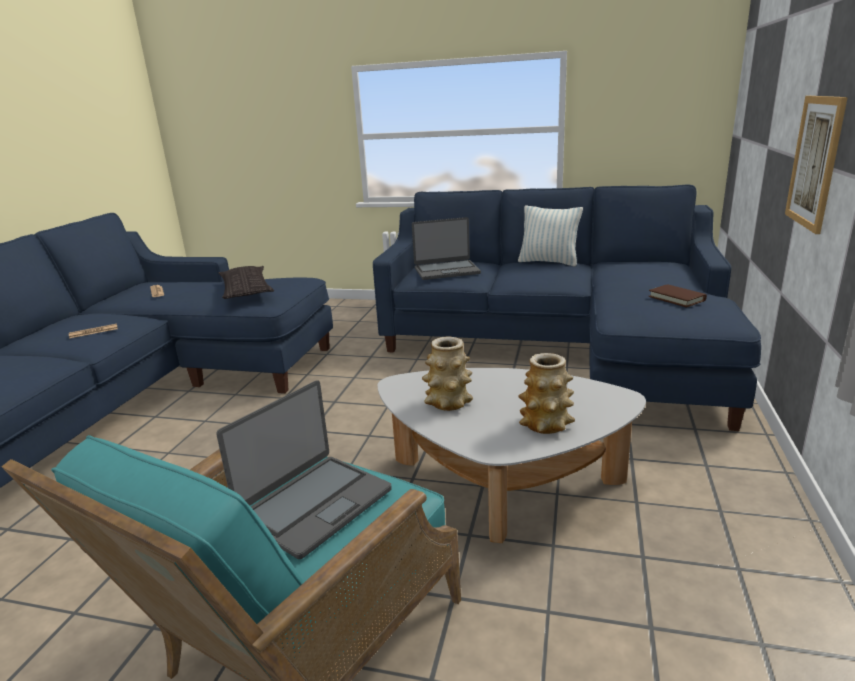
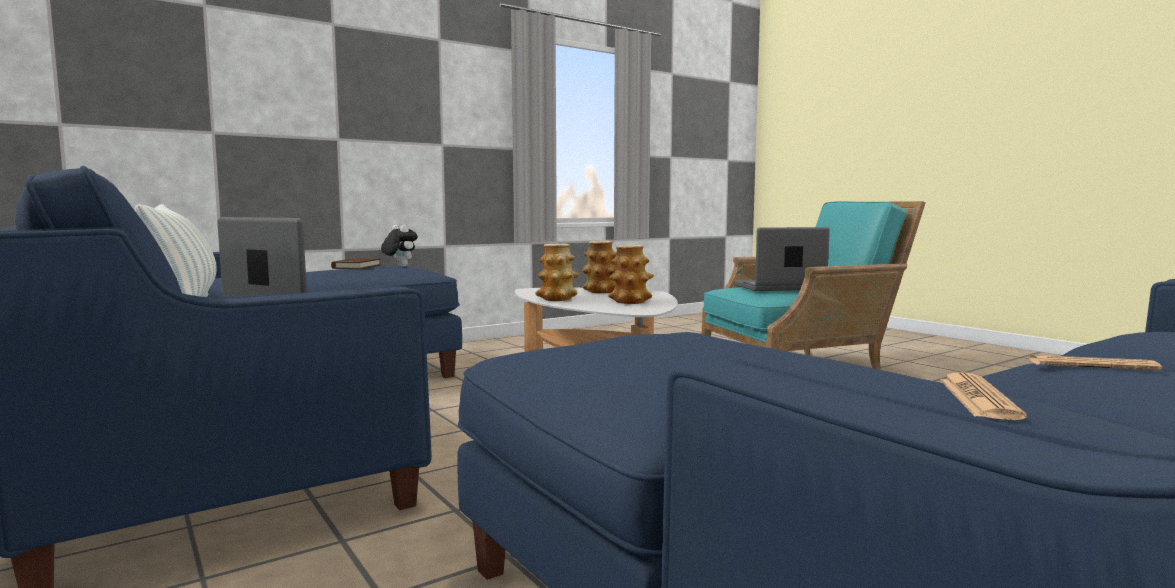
camera: 140 degrees left, 15 degrees down
pillow [219,266,274,299] -> none
picture [785,96,848,234] -> none
none -> plush toy [381,225,418,267]
none -> vase [535,244,579,301]

